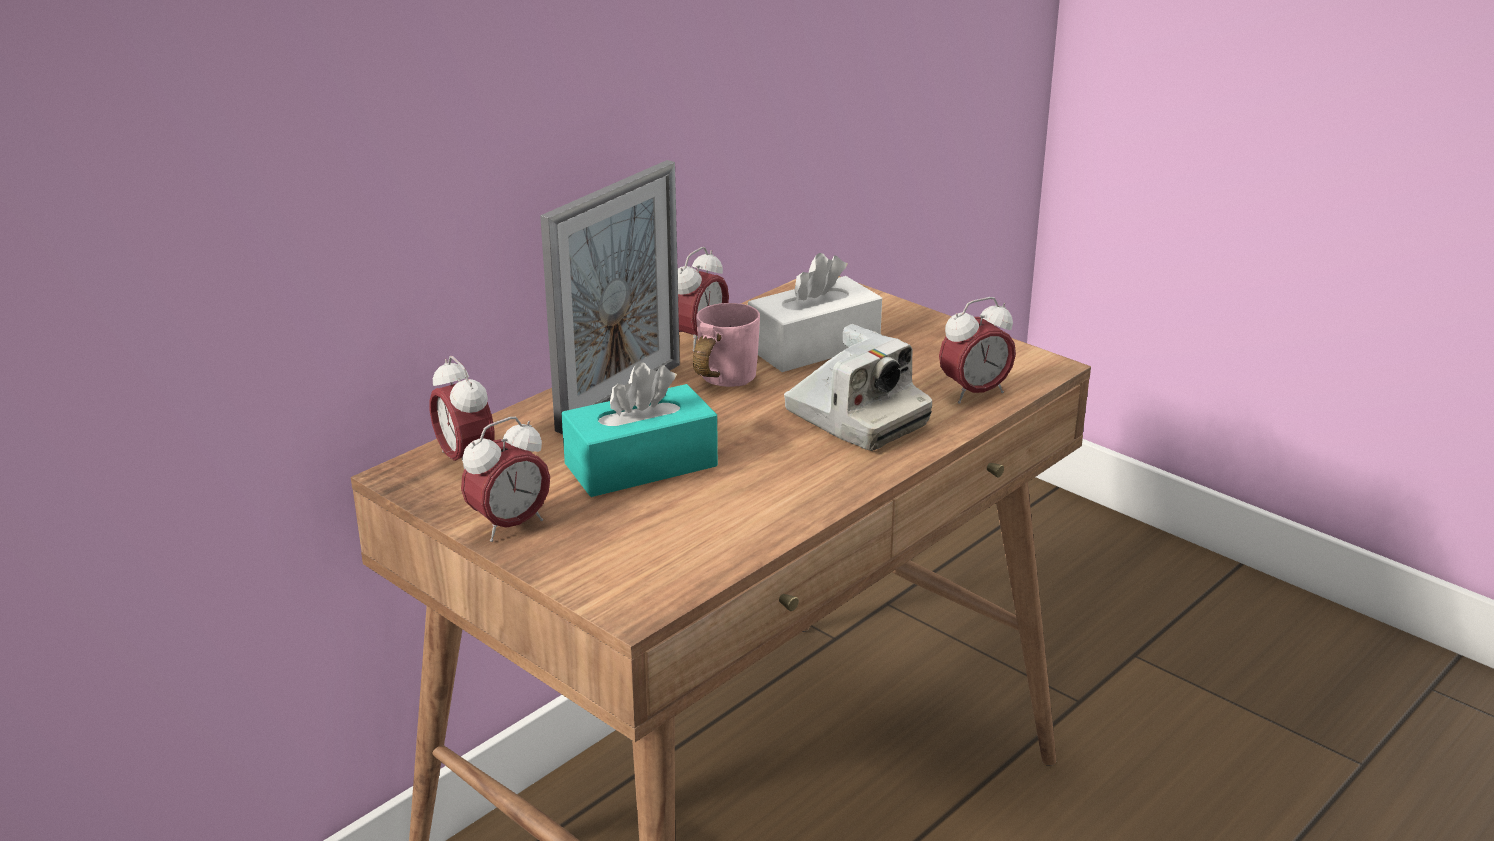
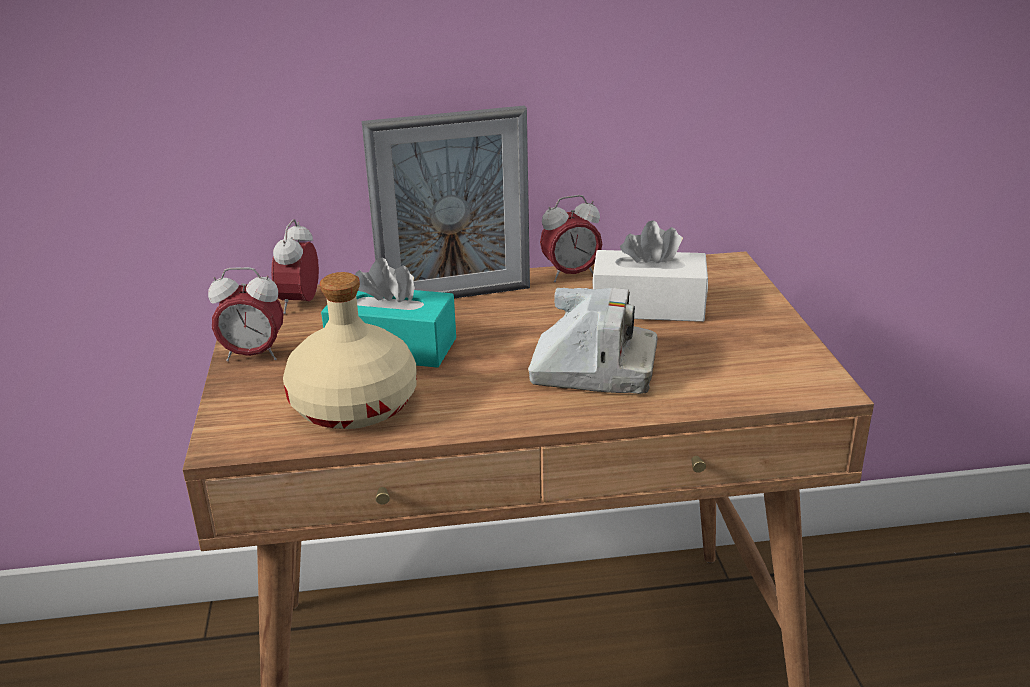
camera: 40 degrees right, 0 degrees up
pink mug [693,303,760,387] -> none
camera [784,324,932,451] -> camera turned 75 degrees counterclockwise [528,287,658,394]
alarm clock [939,297,1016,404] -> none
none -> beige bottle [283,272,417,429]

